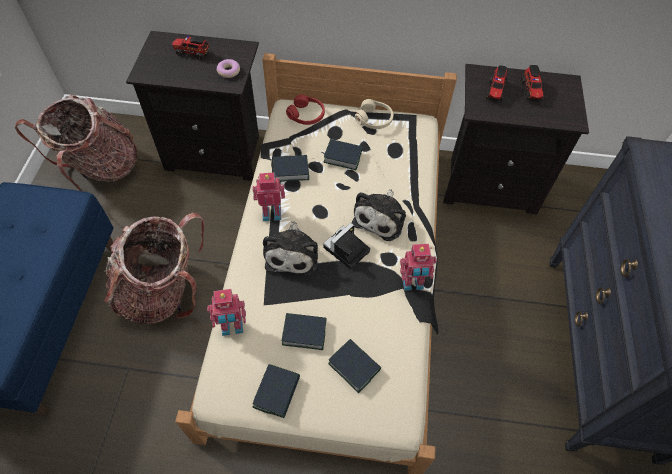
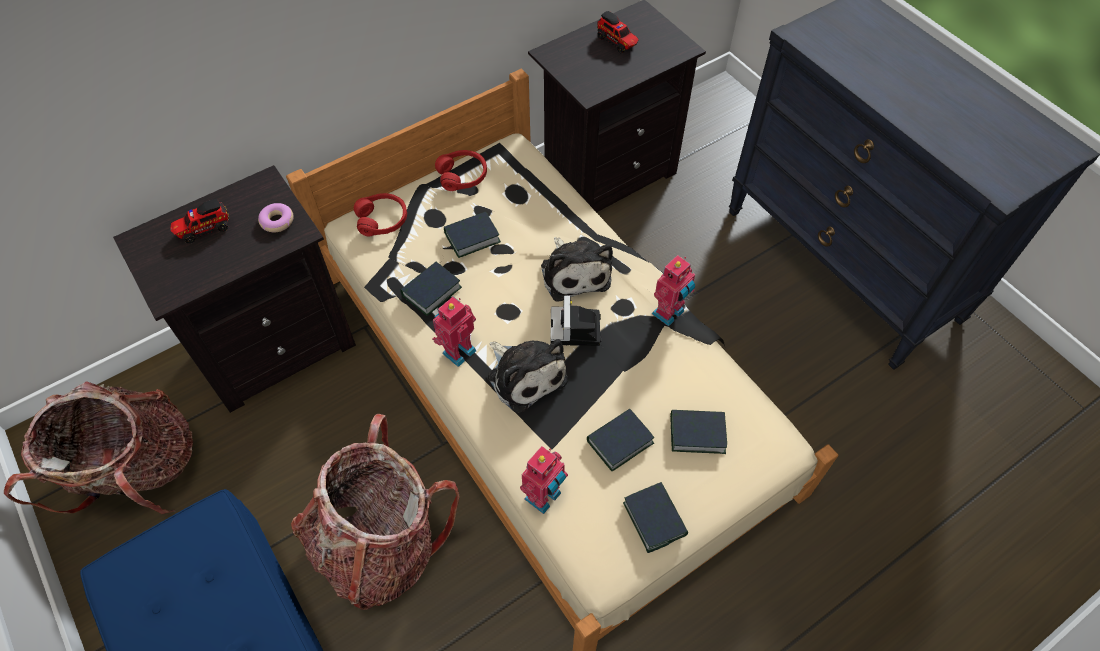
camera: 40 degrees left, 0 degrees up
beige headphones [355,99,393,129] -> red headphones [435,150,487,191]
toy truck [486,65,507,101] -> none

